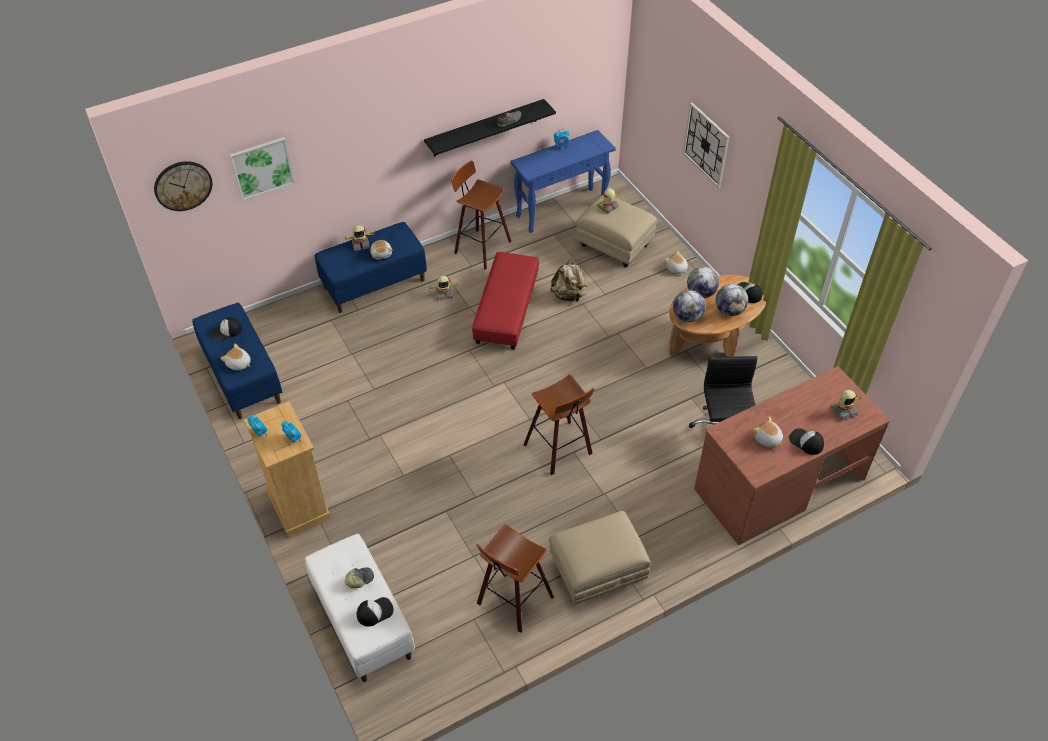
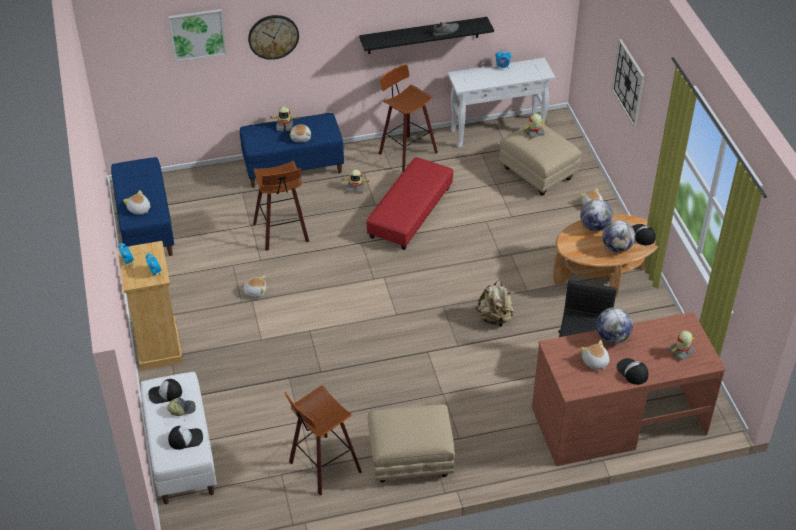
camera: 15 degrees right, 5 degrees down
wall clock [154,161,212,211] -> wall clock moved to [248,15,299,60]
cap [211,317,242,341] -> cap moved to [148,379,182,404]
blue console table [510,130,616,233] -> white console table [448,58,555,148]
stool [524,375,595,475] -> stool moved to [253,161,309,251]
beige backpack [550,259,587,302] -> beige backpack moved to [476,280,514,327]
globe [673,290,706,322] -> globe moved to [596,307,633,344]
toy robot [831,390,862,421] -> toy robot turned 150 degrees clockwise [667,331,697,361]
none -> plush toy [241,276,266,298]

